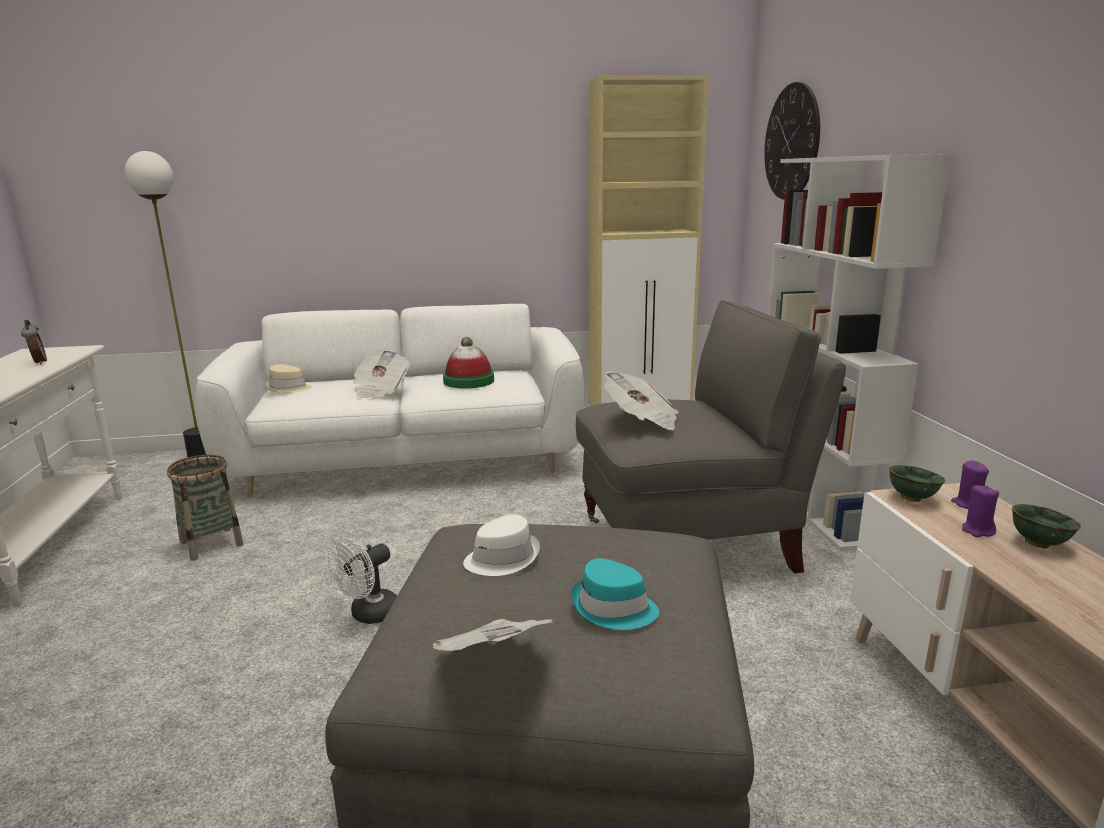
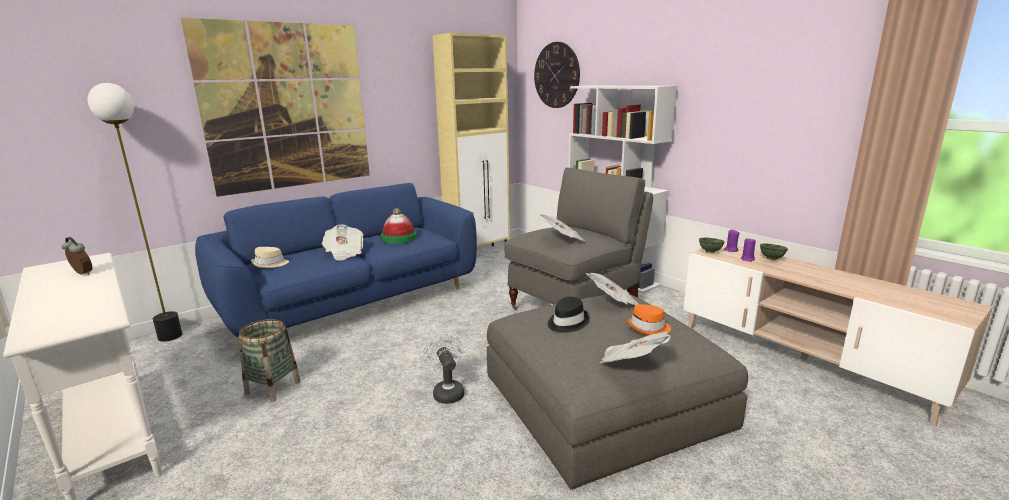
camera: 30 degrees left, 0 degrees up
white sofa [195,304,584,497] -> blue sofa [195,183,477,337]
white fan [328,538,397,624] -> white fan turned 150 degrees clockwise [423,334,464,404]
white hat [463,515,540,576] -> black hat [548,297,589,333]
turquoise hat [571,558,659,630] -> orange hat [626,304,671,335]
none -> picture [180,17,370,197]
none -> newspaper [586,273,638,305]

